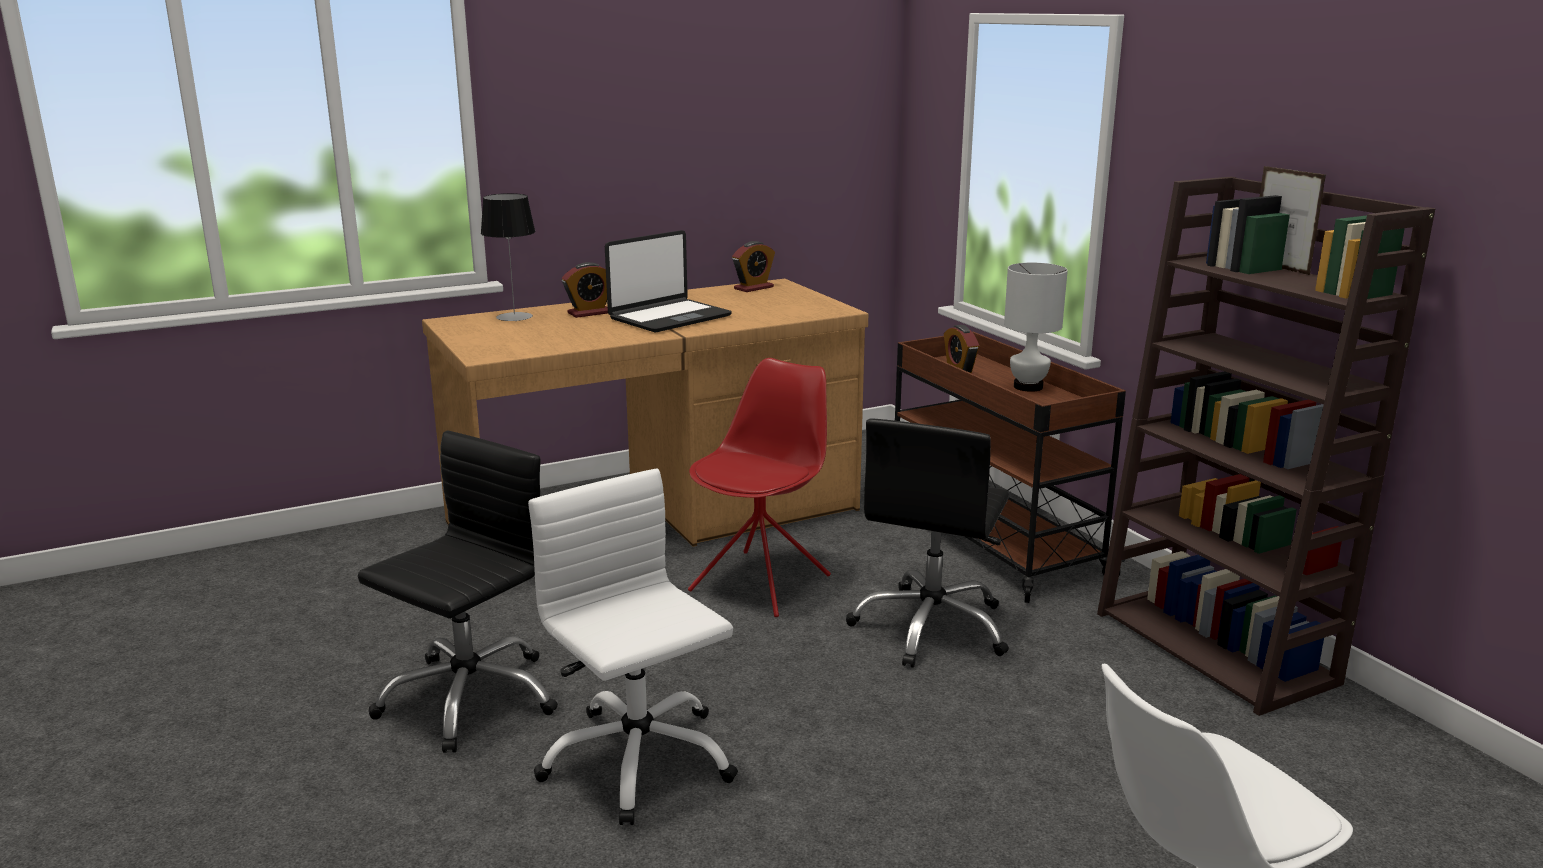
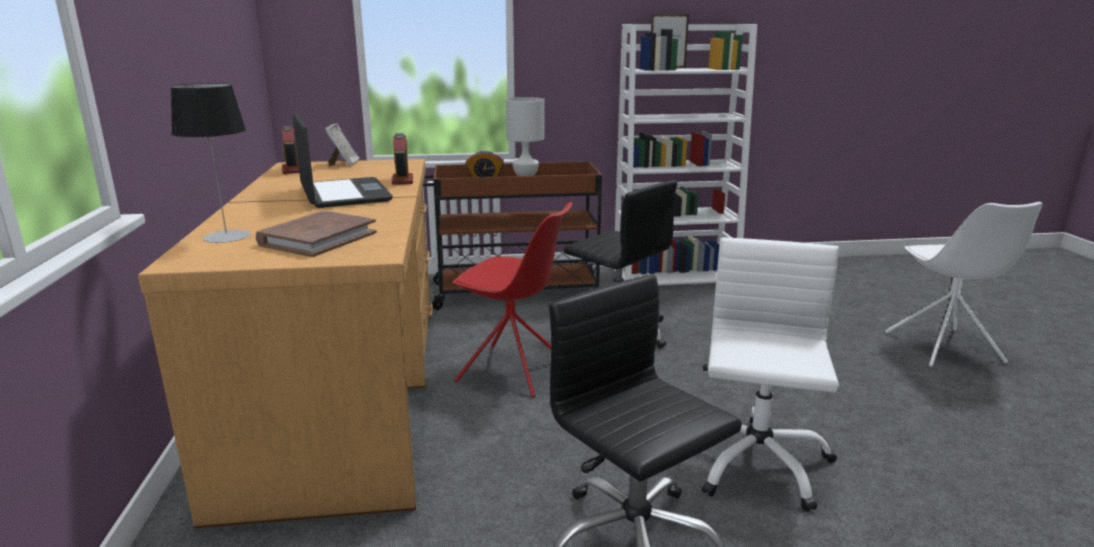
camera: 70 degrees left, 0 degrees up
white office chair [528,468,738,825] -> white office chair turned 120 degrees clockwise [702,238,839,512]
alarm clock [562,262,608,318] -> alarm clock moved to [392,133,413,185]
red chair [688,358,831,617] -> red chair turned 150 degrees clockwise [452,202,573,398]
brown bookcase [1097,177,1435,716] -> white bookcase [614,24,757,285]
none -> brown book [256,211,377,257]
none -> picture frame [325,124,360,166]

